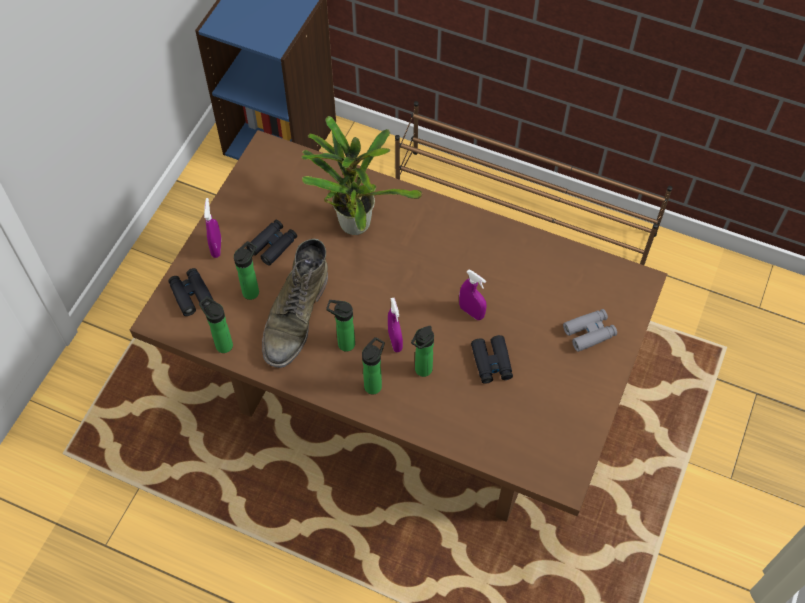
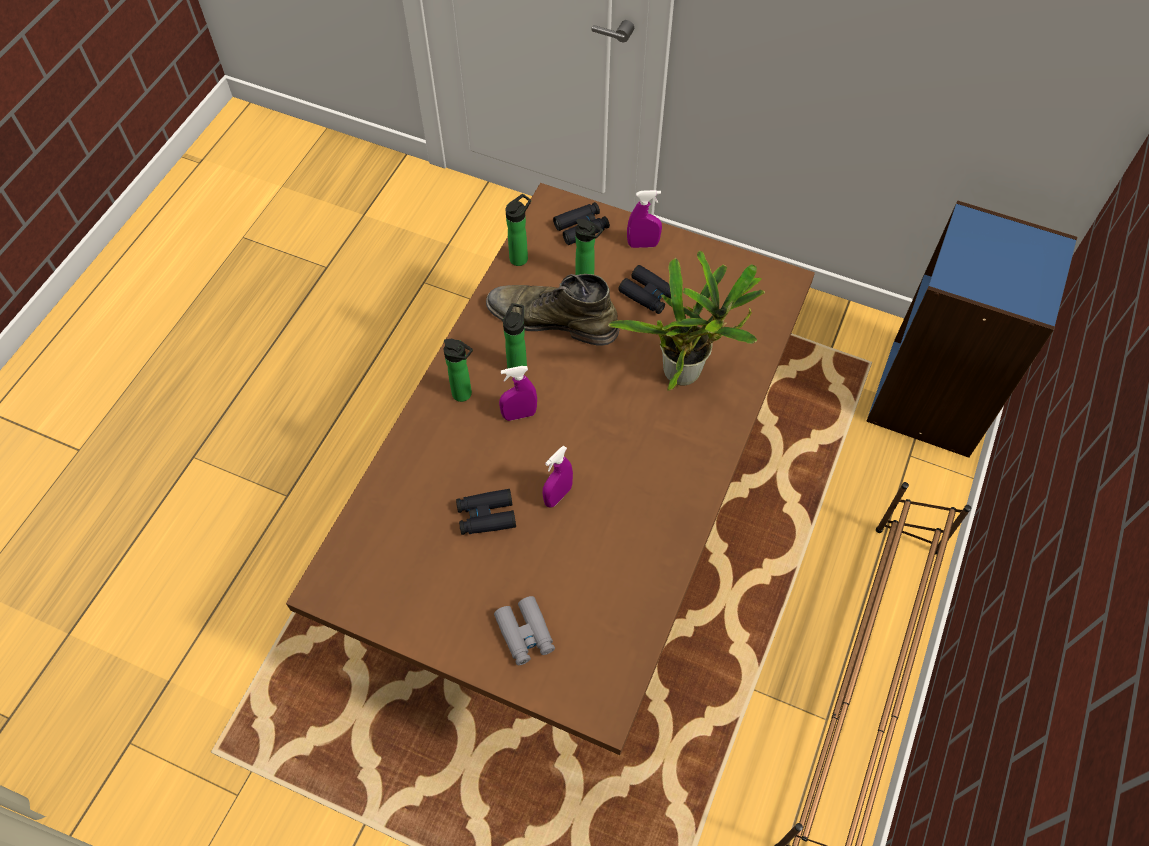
camera: 90 degrees right, 0 degrees up
bottle [411,326,434,377] -> none

